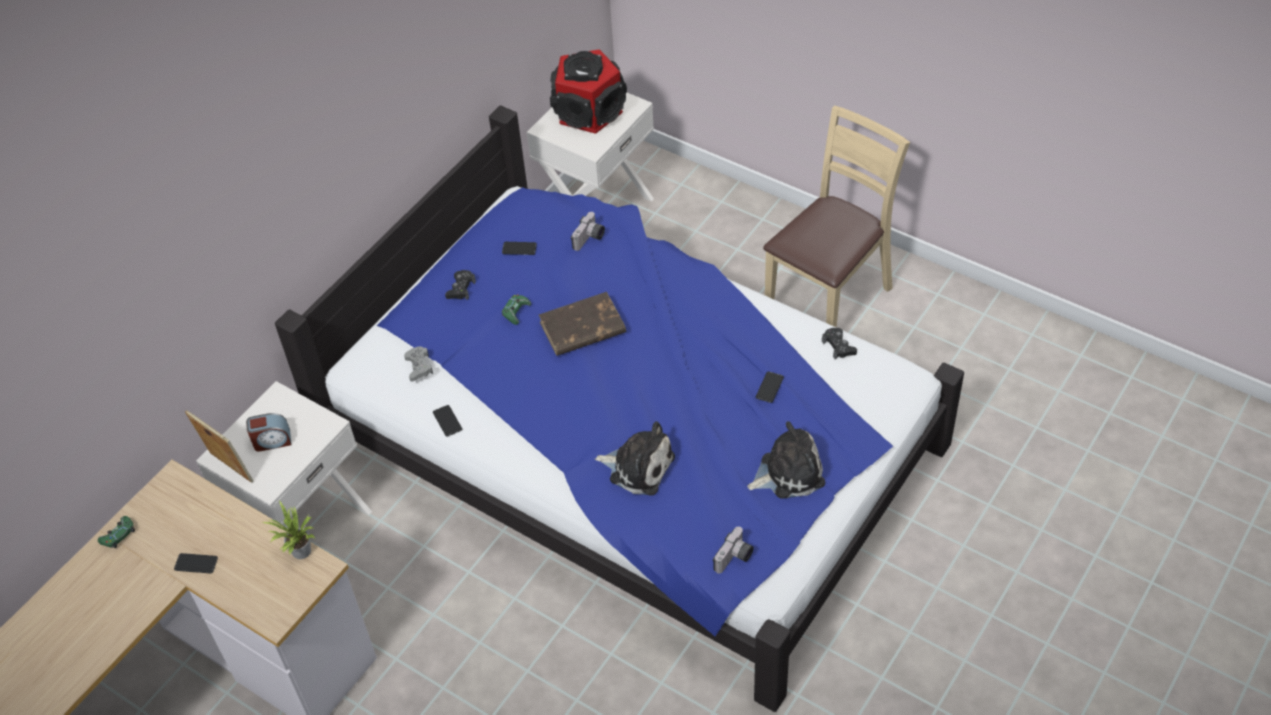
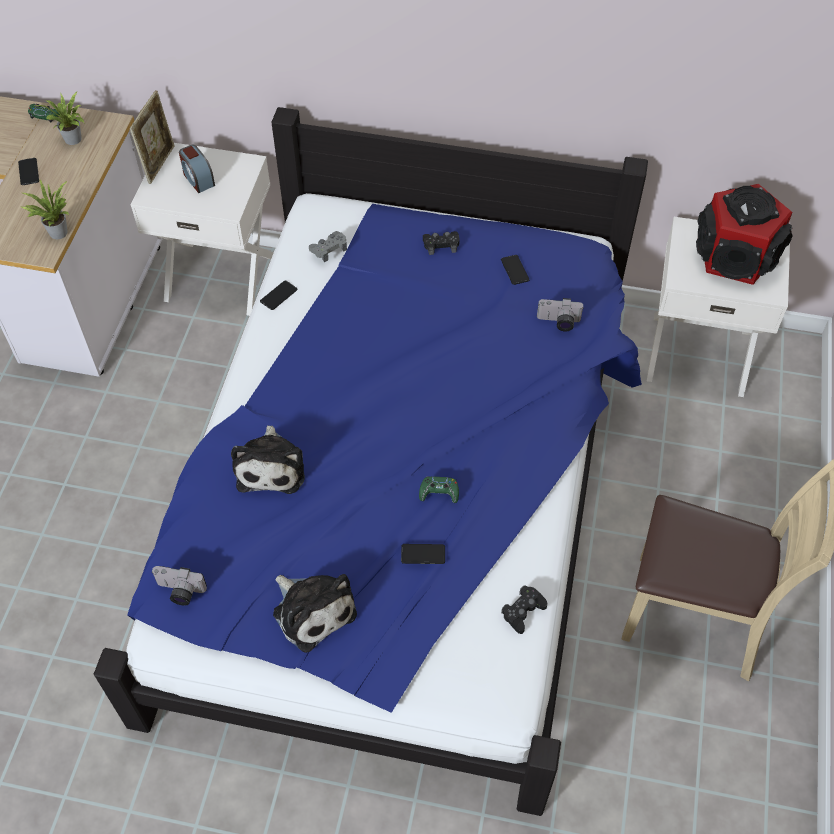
camera: 65 degrees right, 5 degrees up
green game controller [502,294,531,325] -> green game controller moved to [419,477,459,503]
brown book [539,292,626,356] -> none
none -> potted plant [34,91,85,145]

